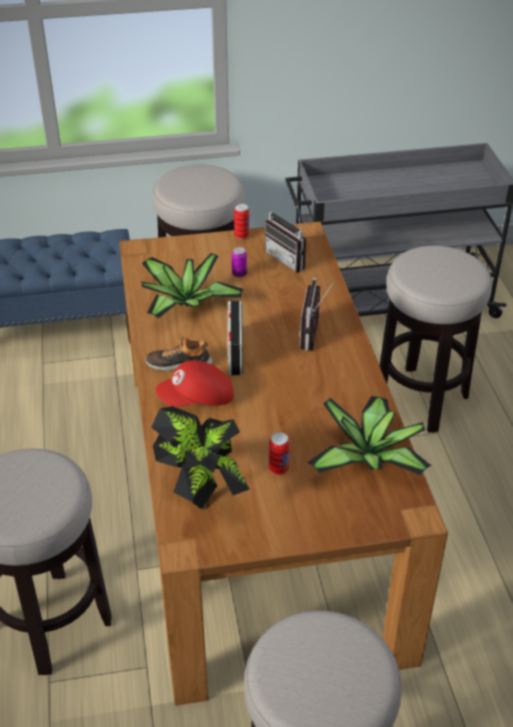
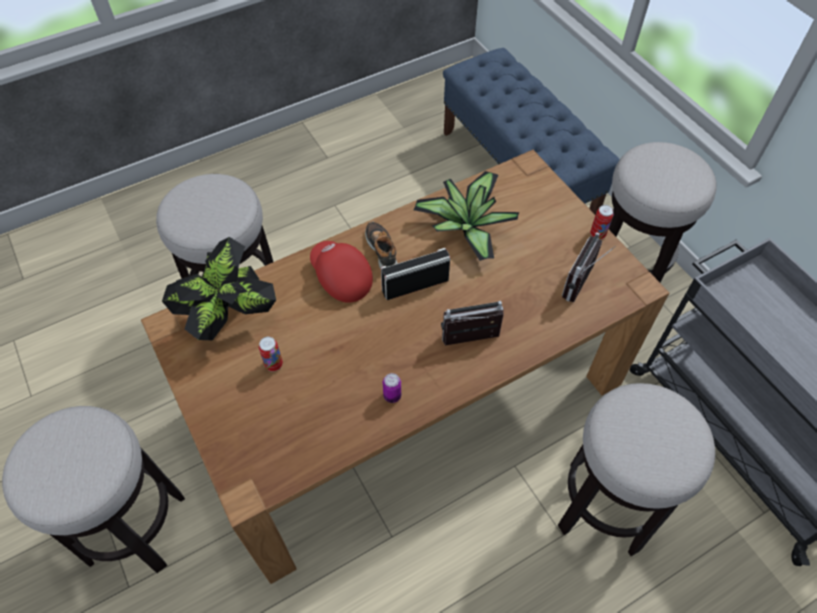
camera: 70 degrees right, 15 degrees up
can [232,247,247,278] -> can moved to [383,373,401,403]
potted plant [307,396,431,475] -> none

